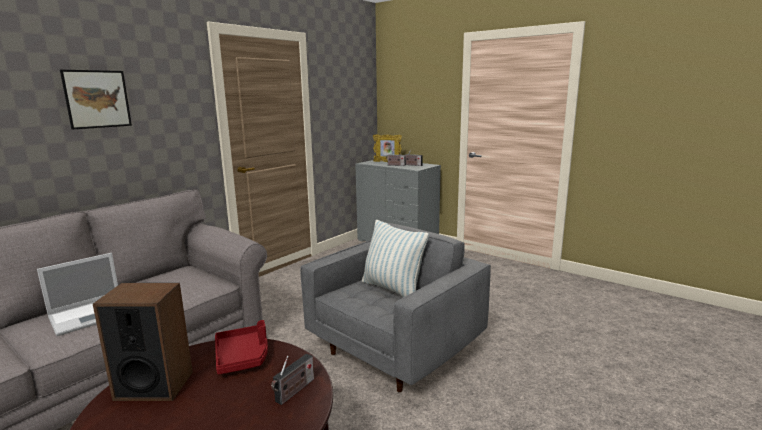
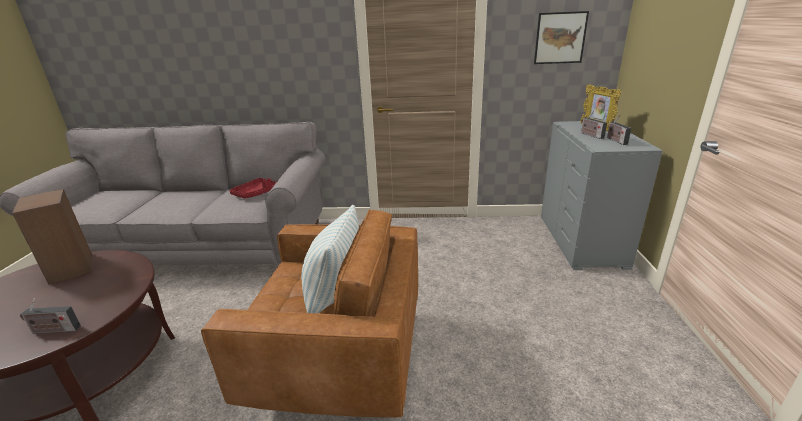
camera: 55 degrees right, 10 degrees up
laptop [37,253,118,336] -> none
picture [60,70,132,130] -> picture moved to [534,11,589,64]
red tray [215,320,268,375] -> red tray moved to [230,178,276,198]
grey armchair [300,223,491,393] -> brown armchair [201,209,418,417]

